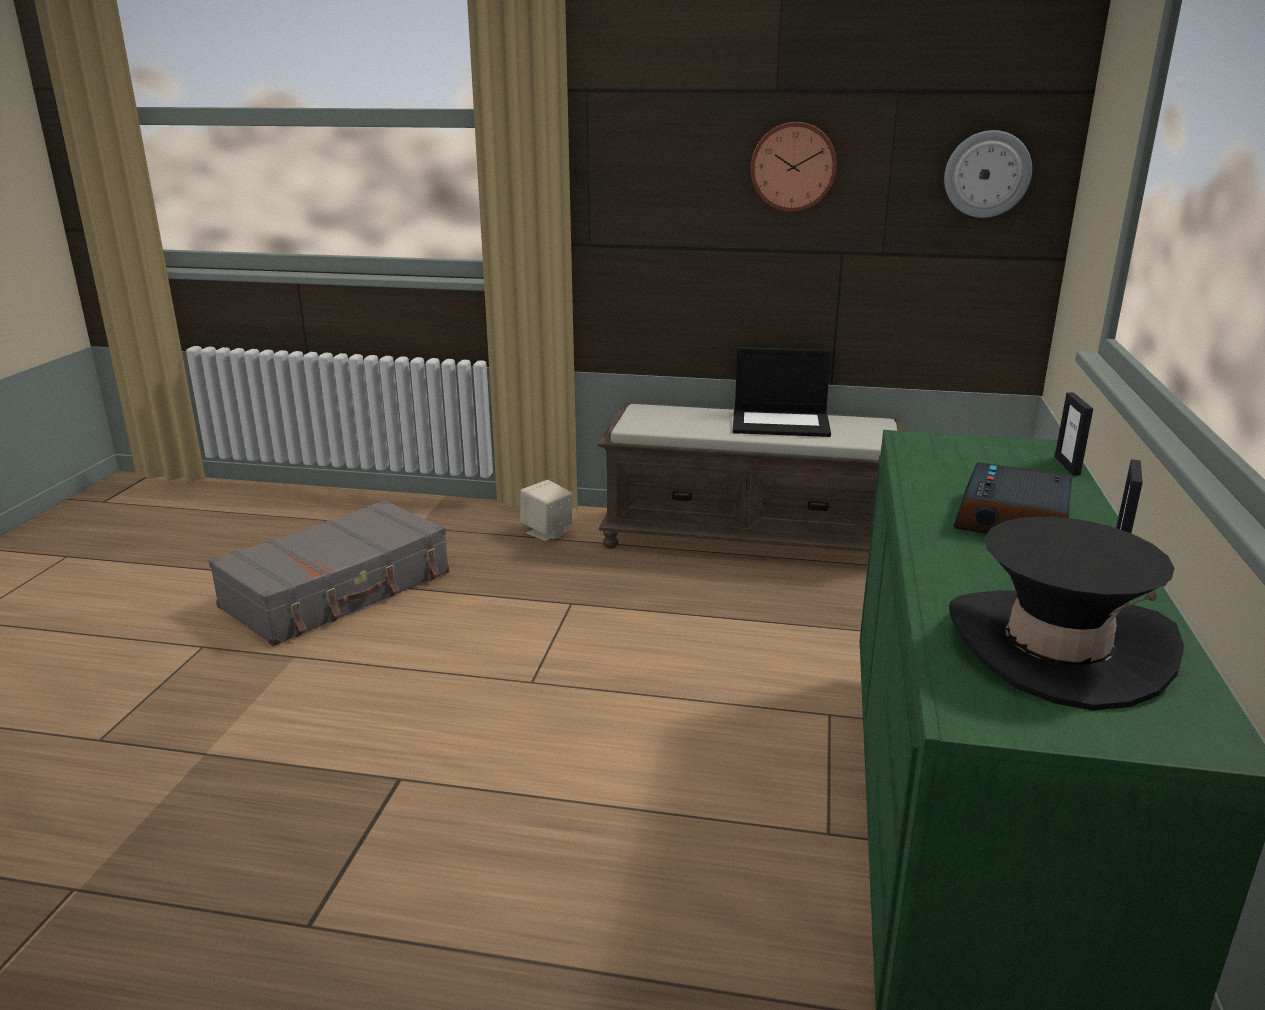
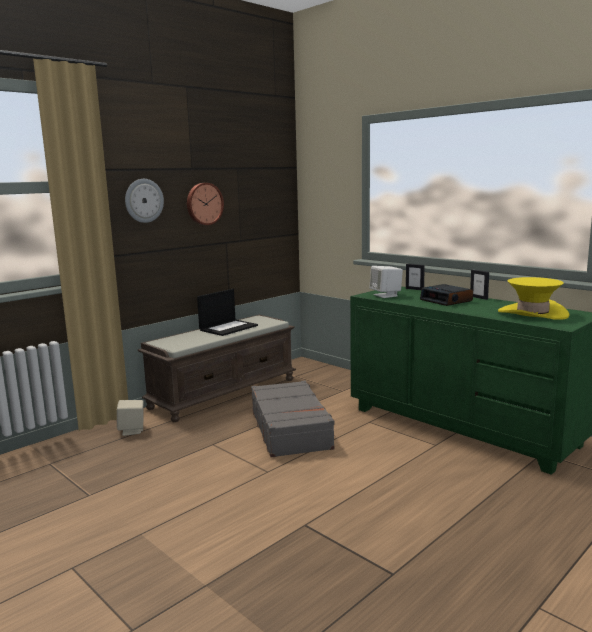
camera: 55 degrees left, 10 degrees down
grey suitcase [209,500,449,646] -> grey suitcase moved to [251,381,336,458]
wall clock [944,130,1032,218] -> wall clock moved to [125,179,164,223]
black hat [949,517,1184,711] -> yellow hat [498,277,569,320]
none -> white speaker [369,266,403,298]

